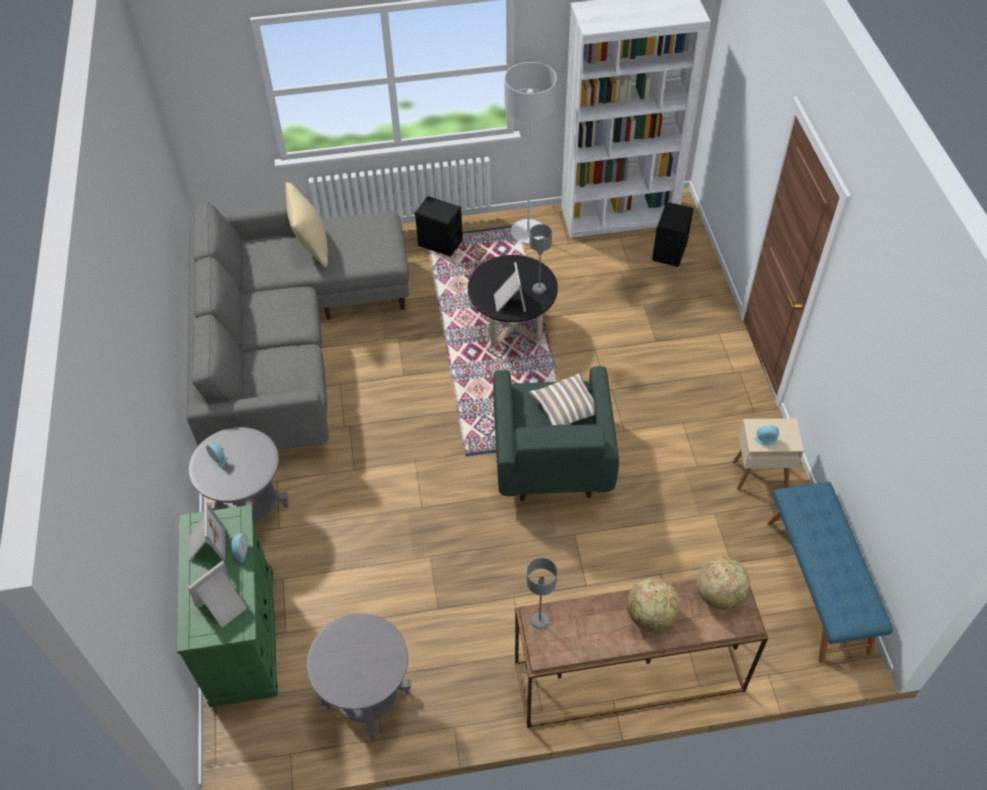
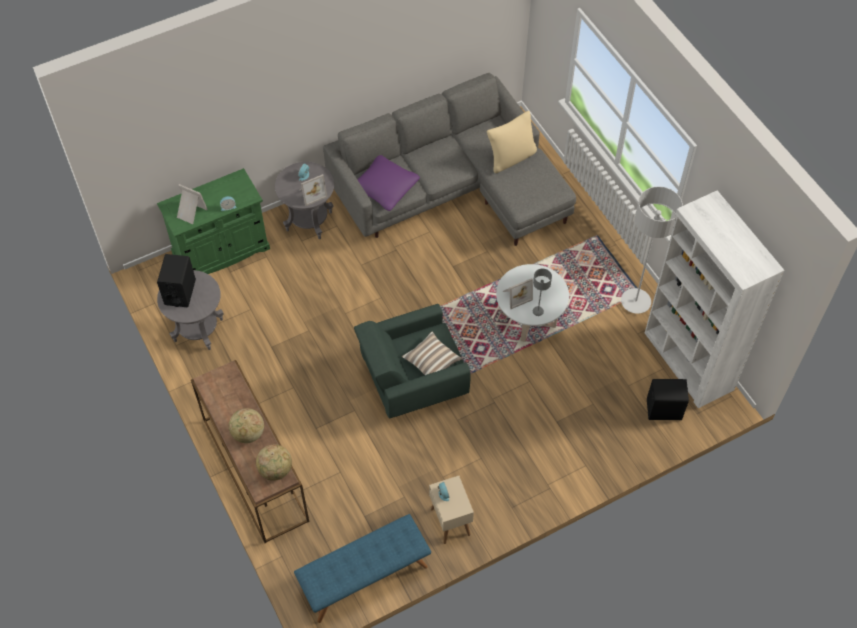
camera: 70 degrees right, 5 degrees up
picture frame [188,502,225,562] -> picture frame moved to [299,174,327,206]
black speaker [414,196,463,257] -> black speaker moved to [157,254,196,307]
black coffee table [468,255,558,347] -> white coffee table [496,264,569,342]
grey table lamp [526,558,558,630] -> none
none -> purple pillow [357,155,420,211]

